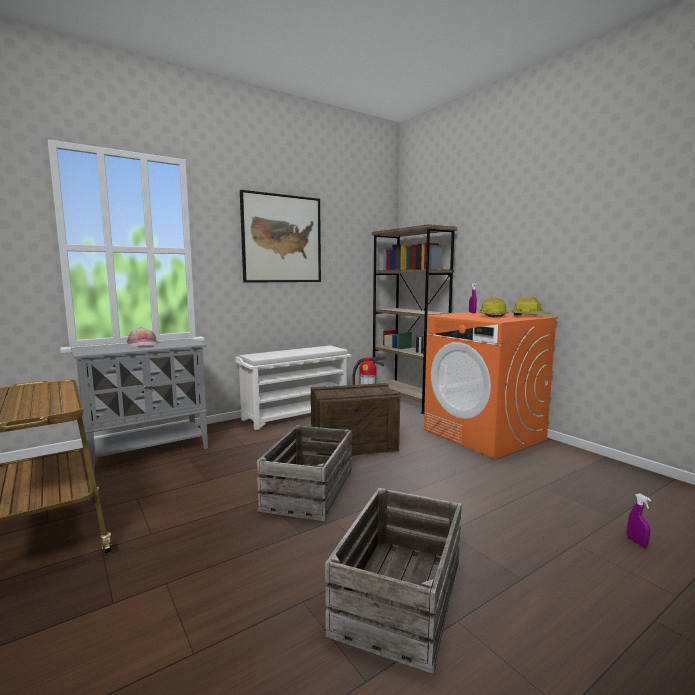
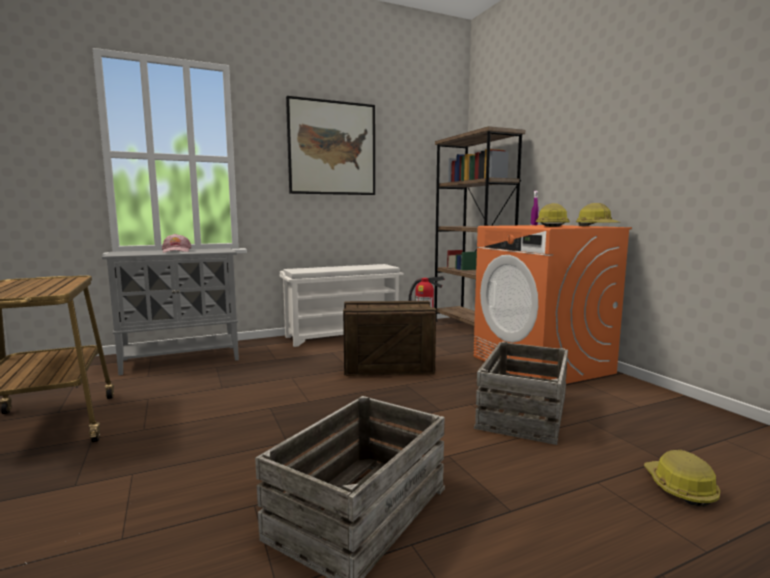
camera: 10 degrees right, 0 degrees up
crate [257,425,352,521] -> crate moved to [474,342,568,445]
purple spray bottle [627,493,651,547] -> hard hat [644,450,720,507]

